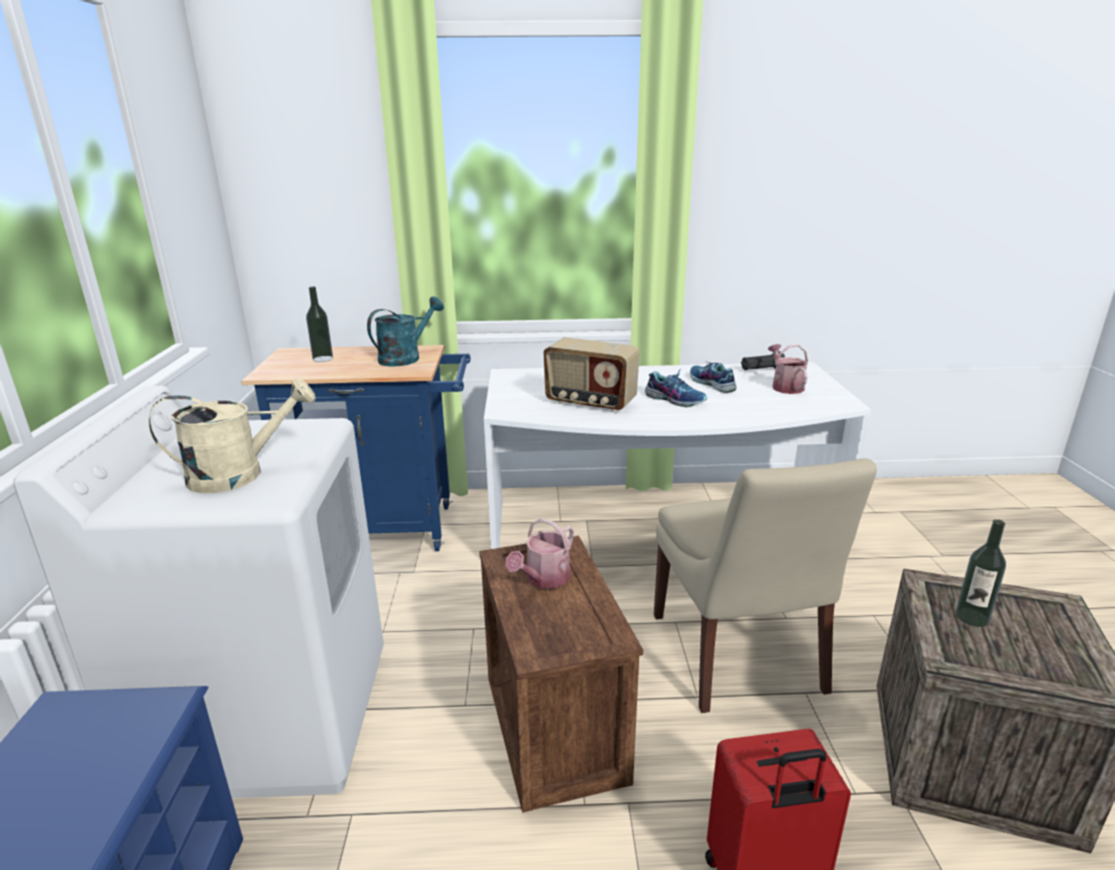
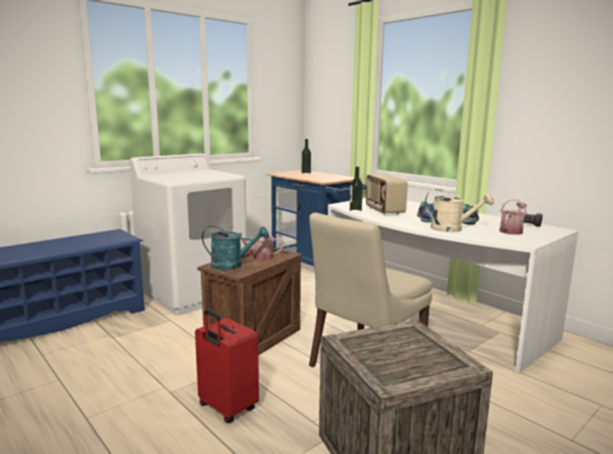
camera: 50 degrees right, 10 degrees down
beige watering can [148,378,316,493] -> beige watering can moved to [425,189,494,232]
turquoise watering can [367,296,444,367] -> turquoise watering can moved to [202,226,269,270]
bottle [955,519,1006,627] -> bottle moved to [350,167,363,213]

